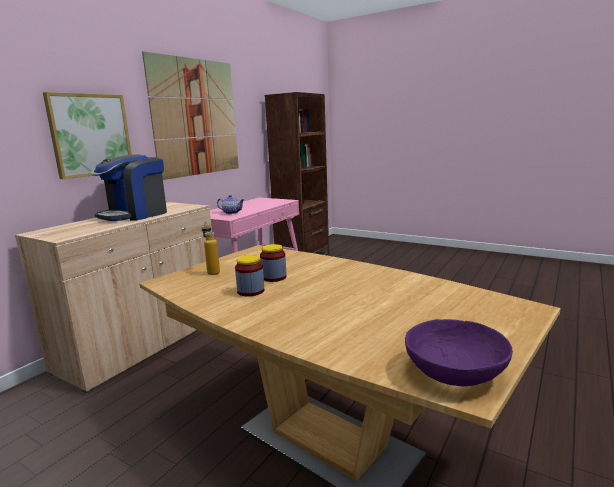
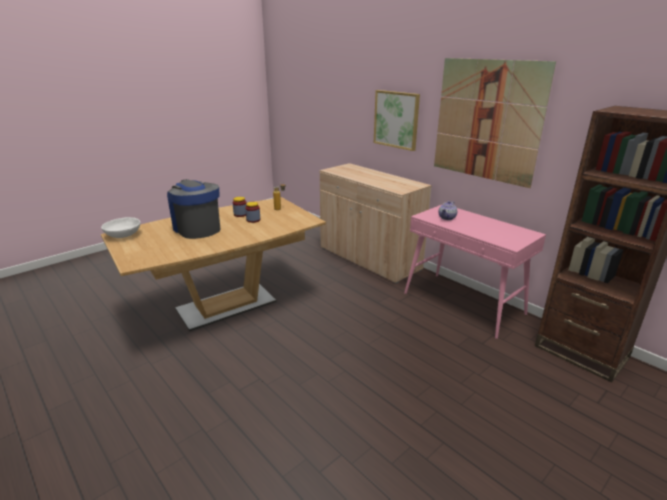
camera: 105 degrees right, 10 degrees up
coffee machine [91,155,167,221] -> coffee machine moved to [167,179,221,239]
purple bowl [405,319,513,386] -> white bowl [101,217,140,238]

